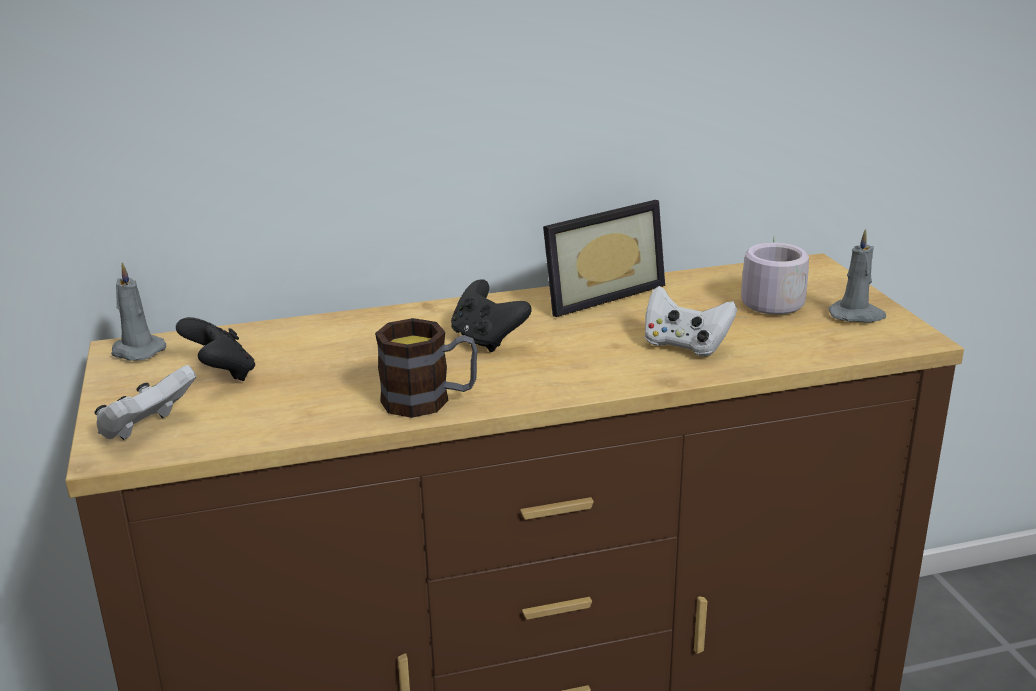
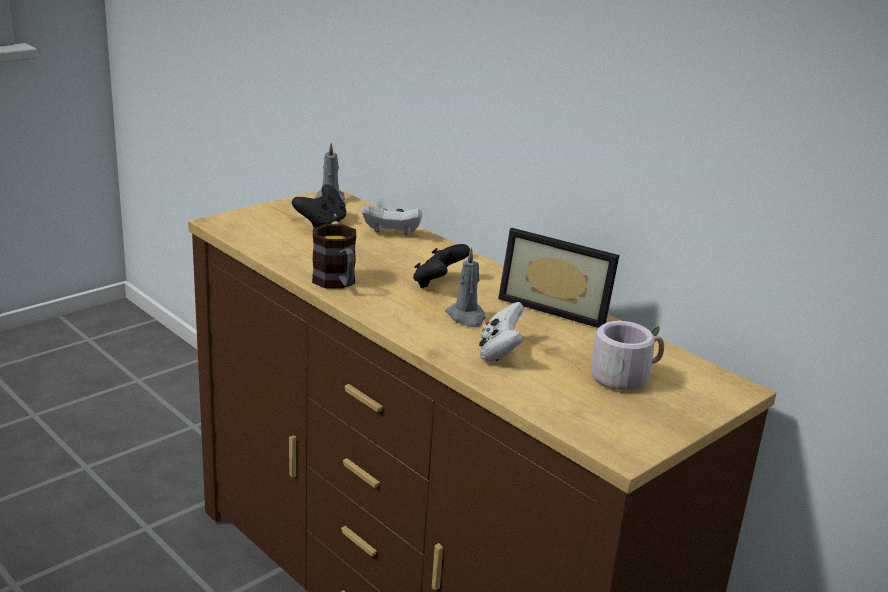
camera: 60 degrees right, 0 degrees up
white game controller [94,365,196,440] -> white game controller moved to [362,205,422,235]
grey candle [828,229,886,322] -> grey candle moved to [445,247,486,327]

